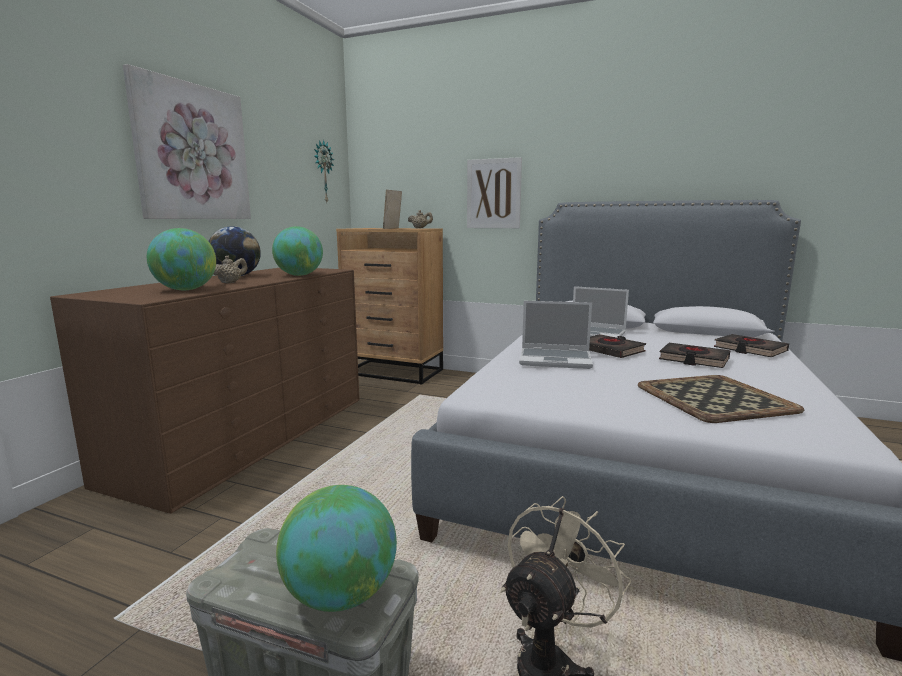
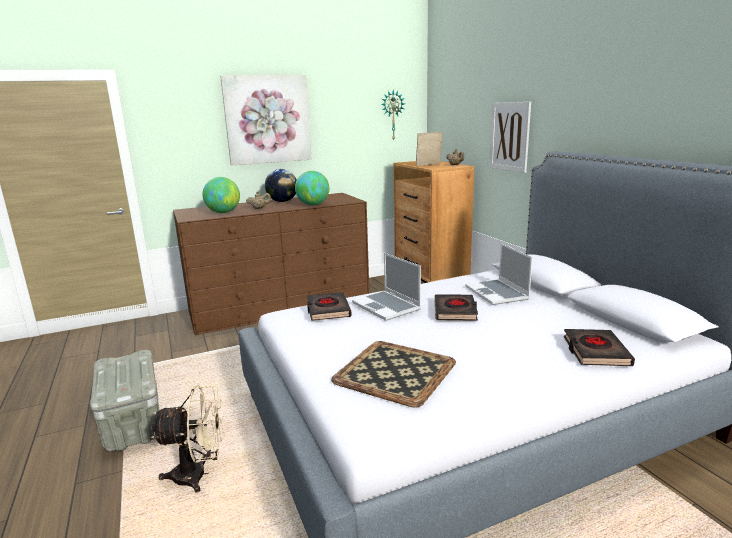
camera: 45 degrees right, 5 degrees up
globe [276,485,397,612] -> none
black book [659,343,731,368] -> black book moved to [307,292,352,321]

